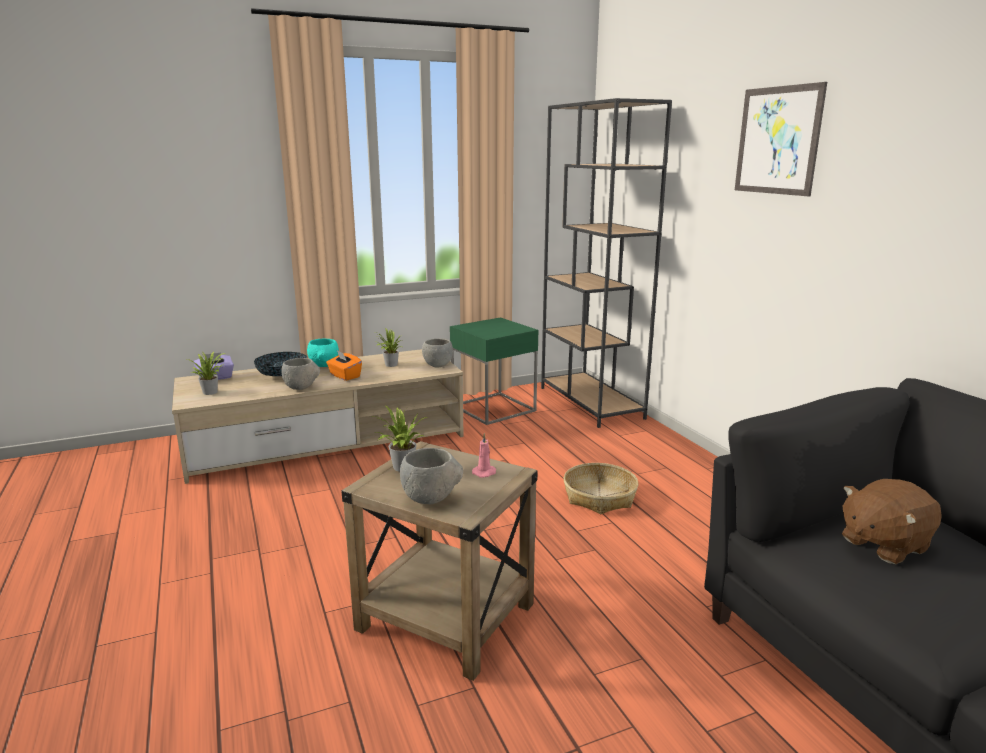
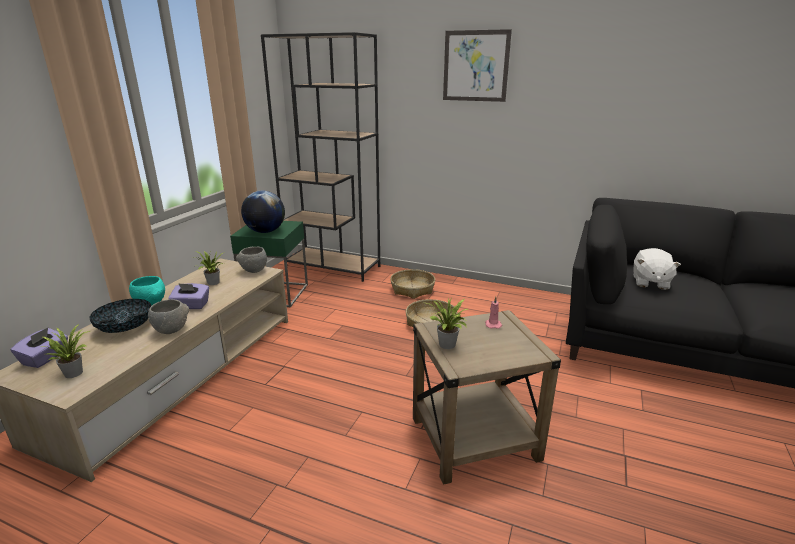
camera: 45 degrees left, 5 degrees up
orange tissue box [326,351,362,381] -> purple tissue box [169,283,209,309]
grey bowl [400,448,463,504] -> none
brown plush toy [842,479,942,564] -> white plush toy [633,248,681,290]
none -> globe [241,191,285,233]
none -> basket [390,269,435,299]

